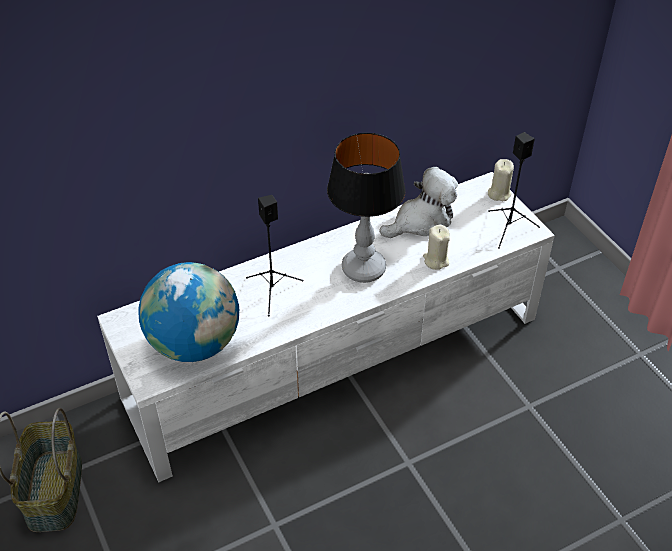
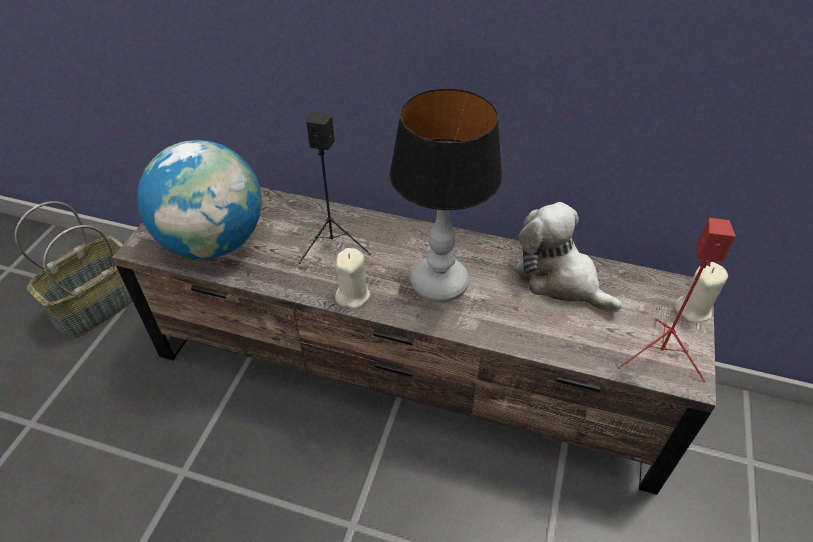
camera: 45 degrees right, 0 degrees up
white tv stand [97,172,555,483] -> brown tv stand [112,187,716,495]
plush toy [379,167,458,238] -> plush toy turned 150 degrees counterclockwise [514,202,622,312]
beige candle [423,225,450,270] -> beige candle moved to [335,248,370,309]
black speaker [488,132,540,249] -> red speaker [618,218,736,382]

